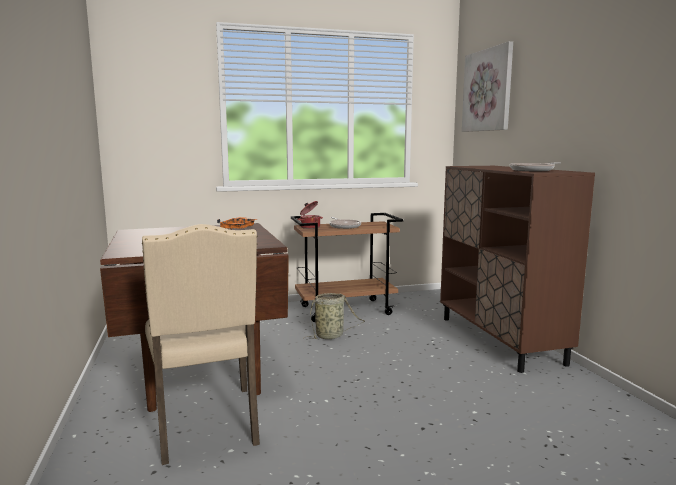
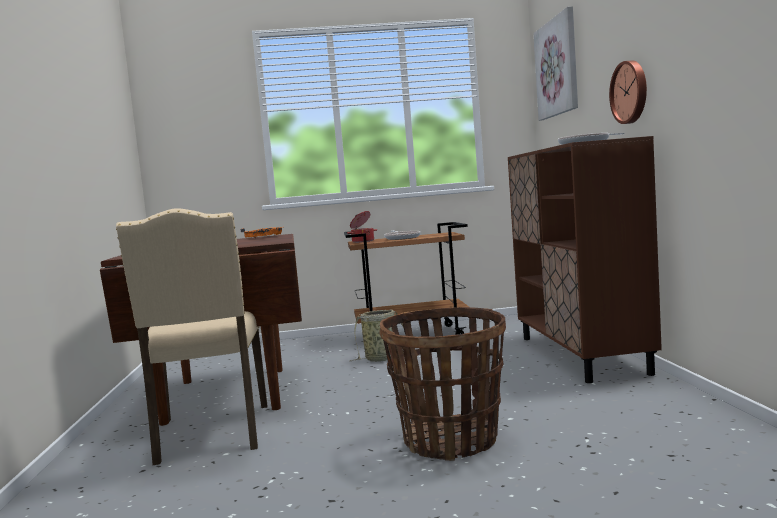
camera: 10 degrees right, 5 degrees down
none -> basket [379,307,506,461]
none -> wall clock [609,60,647,124]

